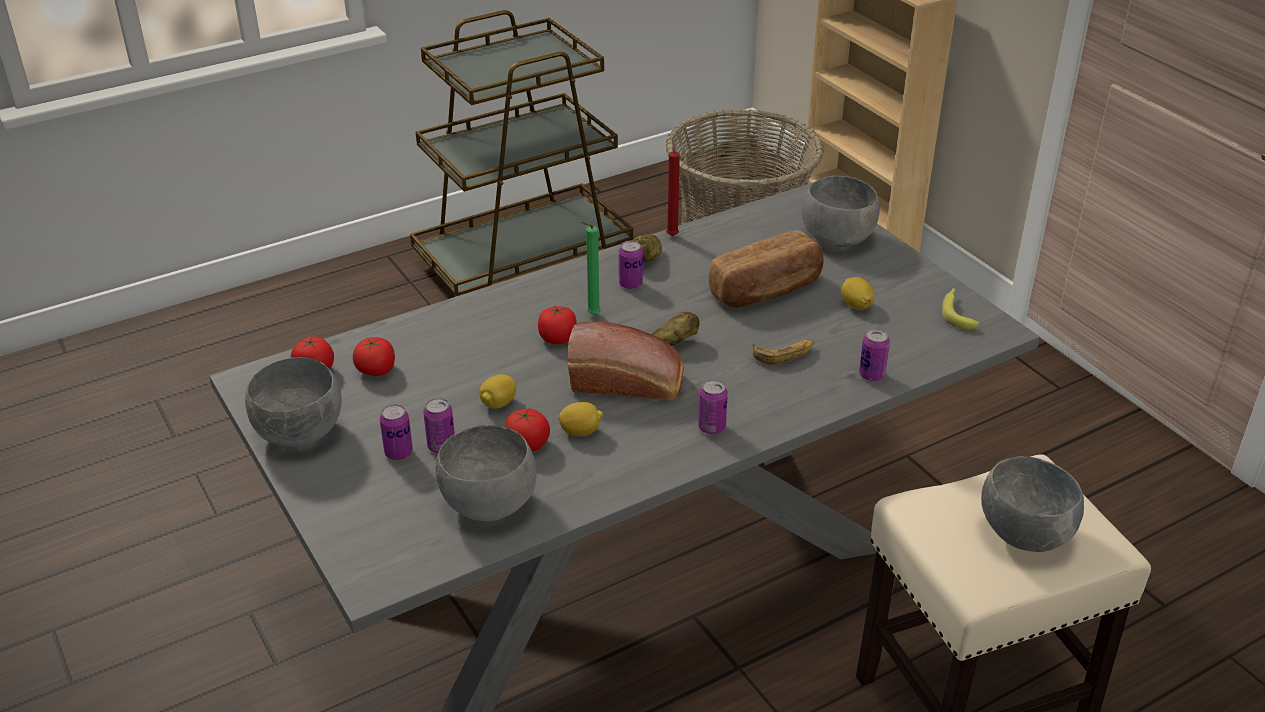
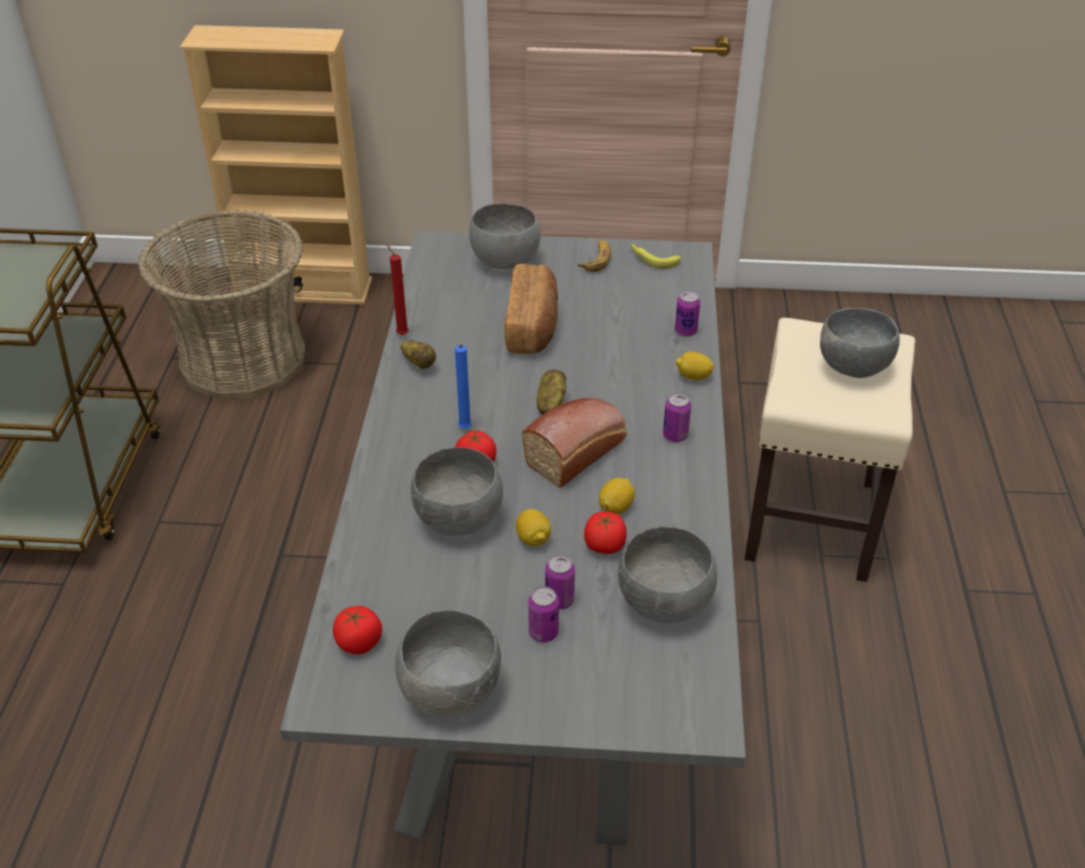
camera: 55 degrees left, 5 degrees up
tomato [353,337,395,376] -> none
green candle [581,222,601,315] -> blue candle [455,344,472,429]
can [619,241,643,289] -> none
banana [753,340,814,365] -> banana moved to [577,240,611,272]
lemon [841,277,874,310] -> lemon moved to [676,352,714,380]
none -> grey bowl [411,447,503,536]

